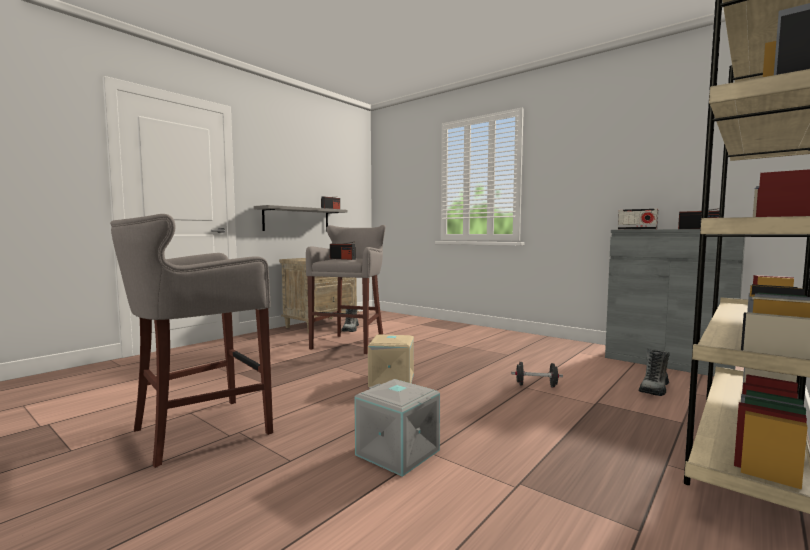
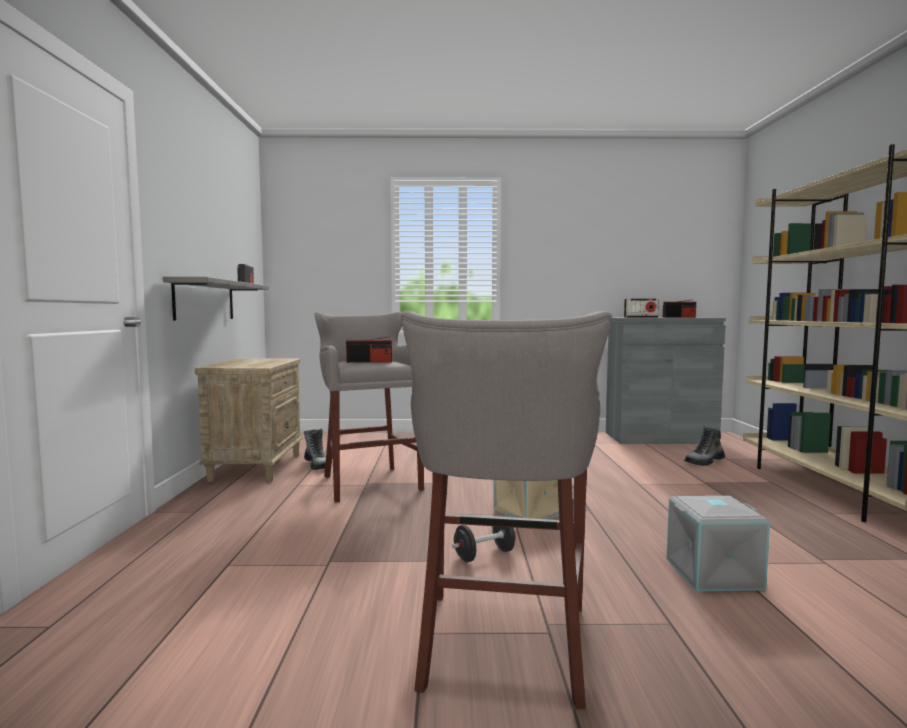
camera: 40 degrees left, 0 degrees up
black dumbbell [511,362,563,388] -> black dumbbell moved to [452,516,516,562]
boot [639,349,670,396] -> boot turned 60 degrees clockwise [684,427,725,466]

